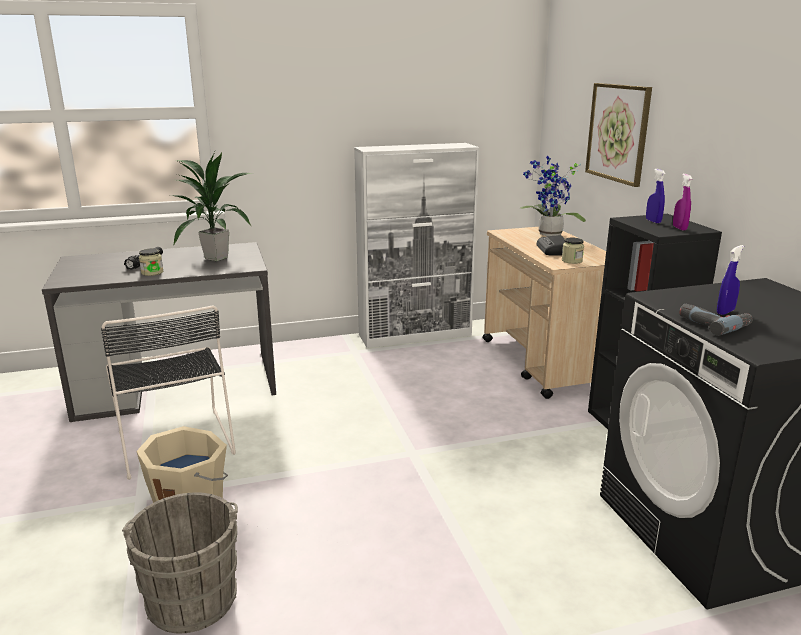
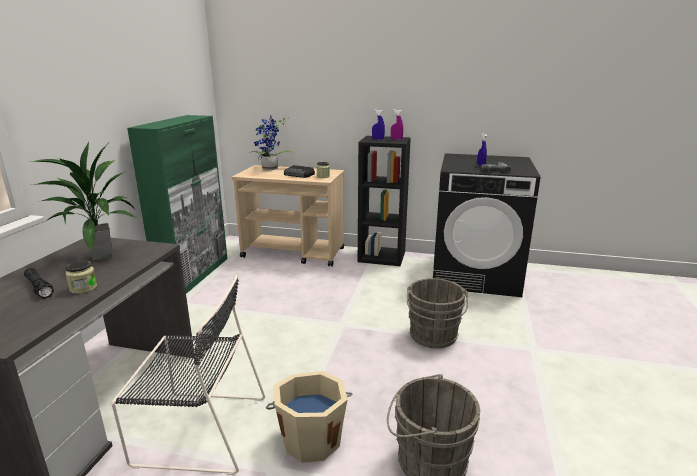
camera: 60 degrees left, 0 degrees up
white cabinet [354,143,480,348] -> green cabinet [127,115,227,294]
picture [585,83,652,187] -> none
none -> grey bucket [407,278,468,348]

